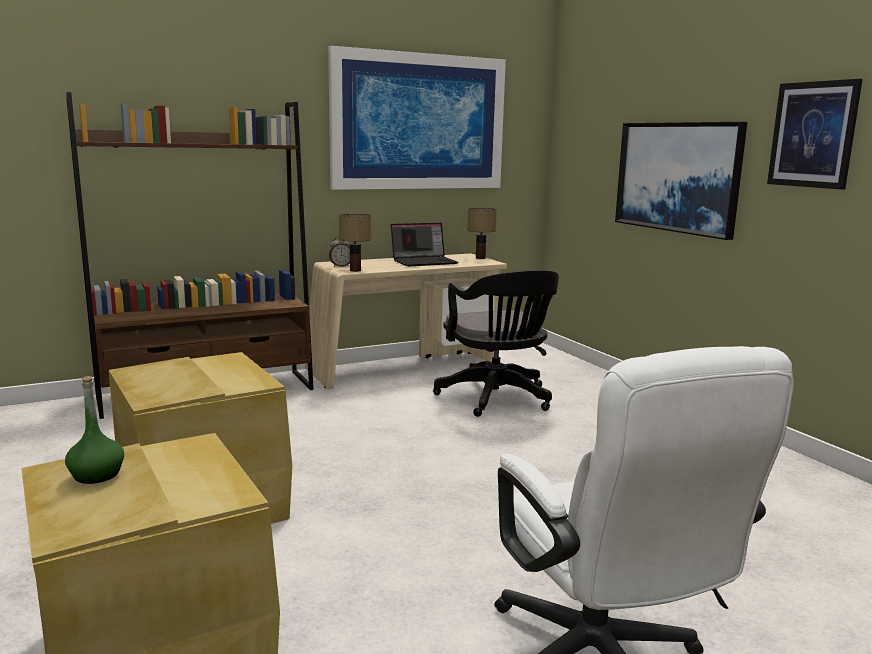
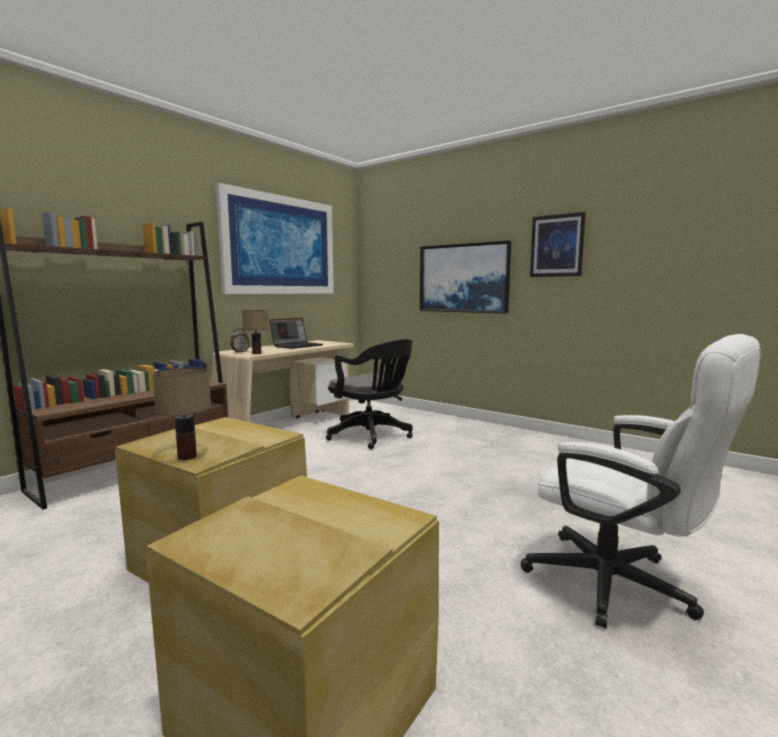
camera: 25 degrees left, 5 degrees down
green bottle [65,376,124,484] -> none
table lamp [467,208,497,259] -> table lamp moved to [152,367,211,460]

